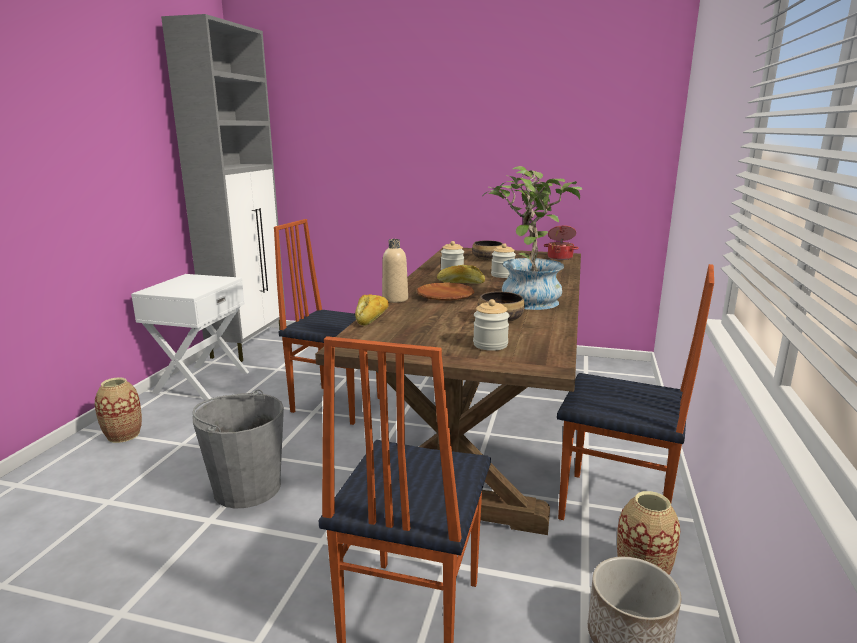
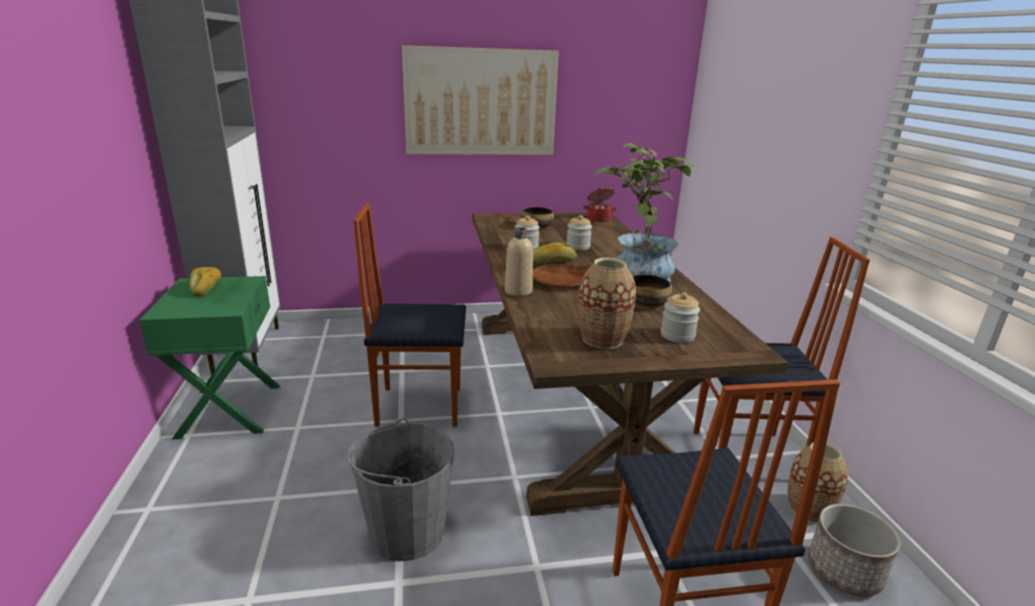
camera: 25 degrees left, 5 degrees up
vase [95,377,142,443] -> vase moved to [578,257,636,349]
white nightstand [131,274,249,400] -> green nightstand [139,276,280,440]
bread [355,294,389,325] -> bread moved to [189,267,221,297]
none -> picture [402,45,559,155]

